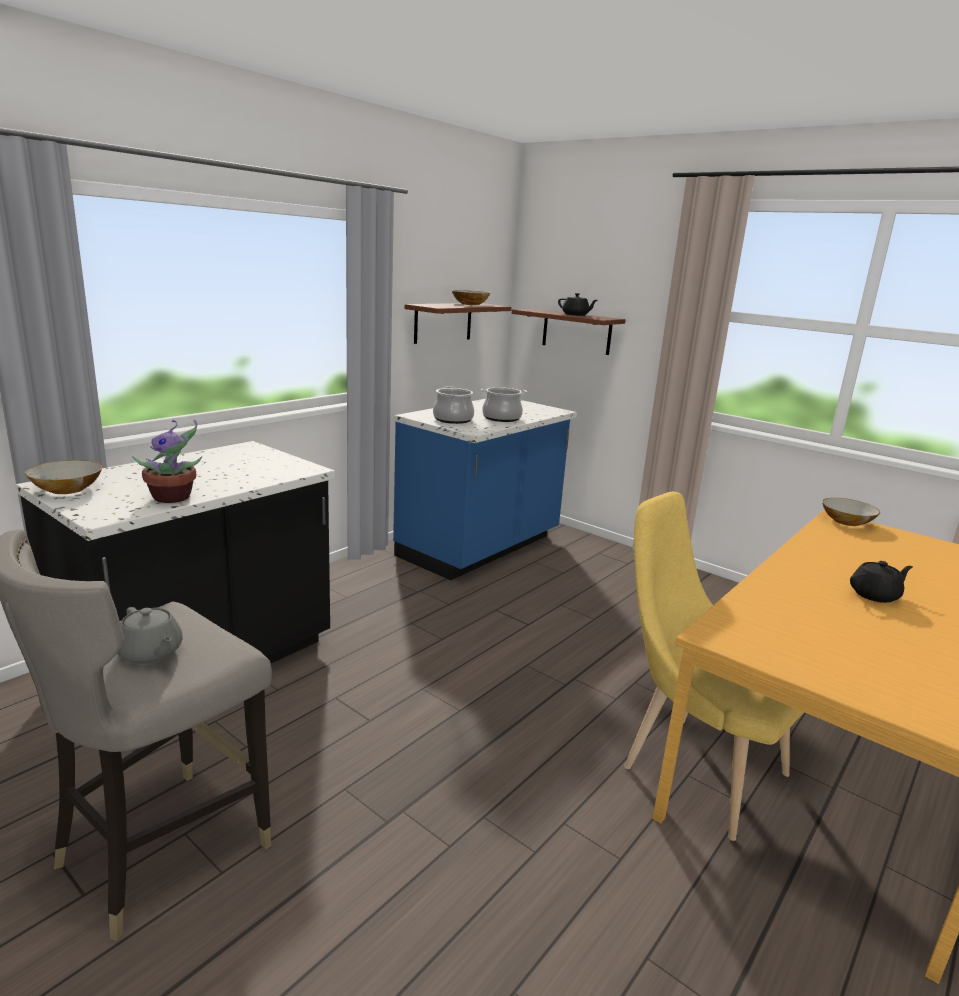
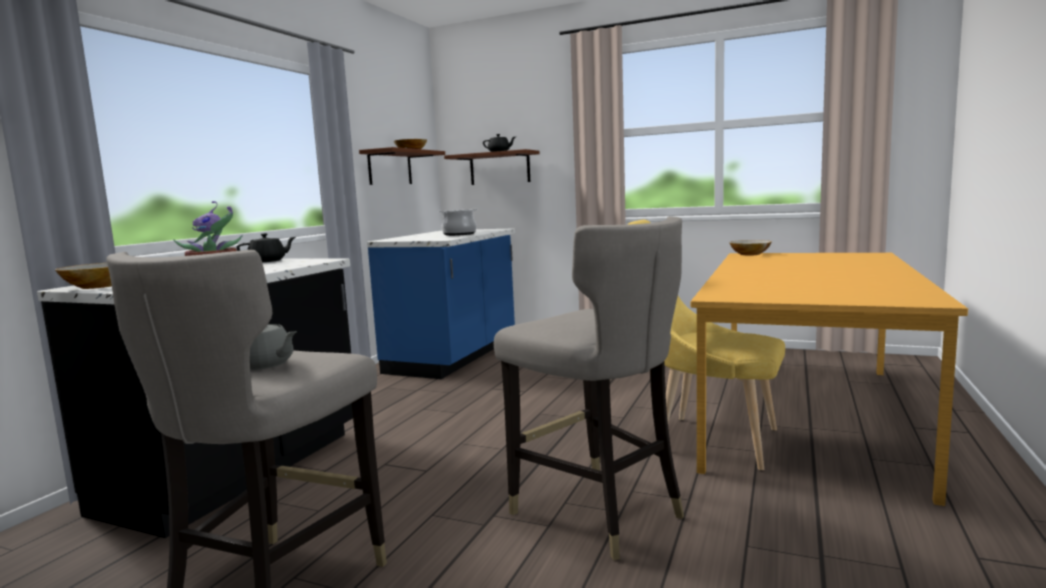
camera: 15 degrees left, 10 degrees down
cooking pot [433,386,474,424] -> none
black teapot [850,561,913,603] -> black teapot moved to [236,234,296,262]
none -> grey stool [494,216,684,560]

